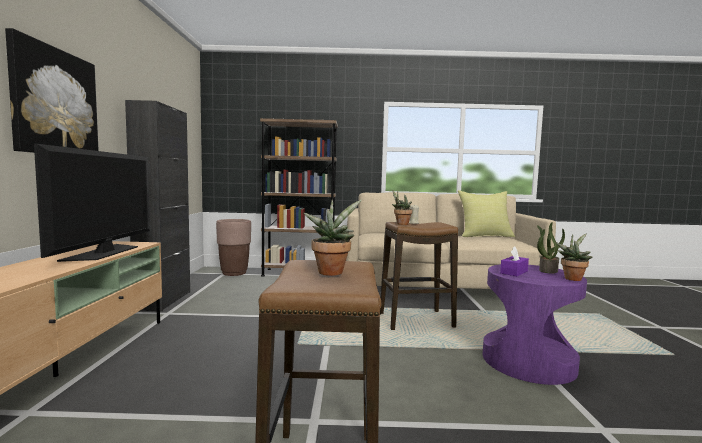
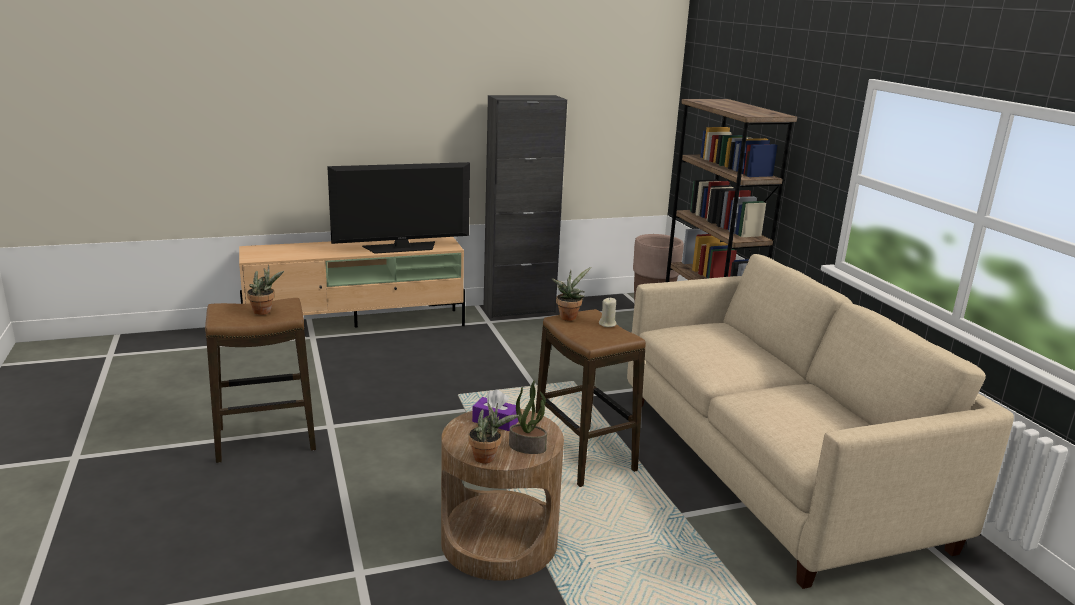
camera: 70 degrees right, 15 degrees up
picture [5,28,99,153] -> none
yellow pillow [458,190,515,237] -> none
purple side table [483,264,587,385] -> brown side table [441,409,564,581]

